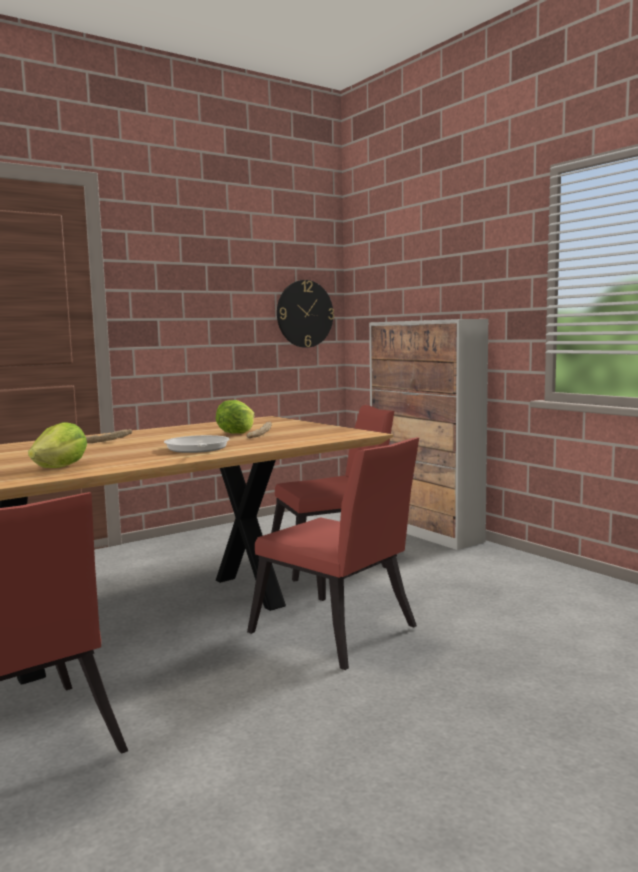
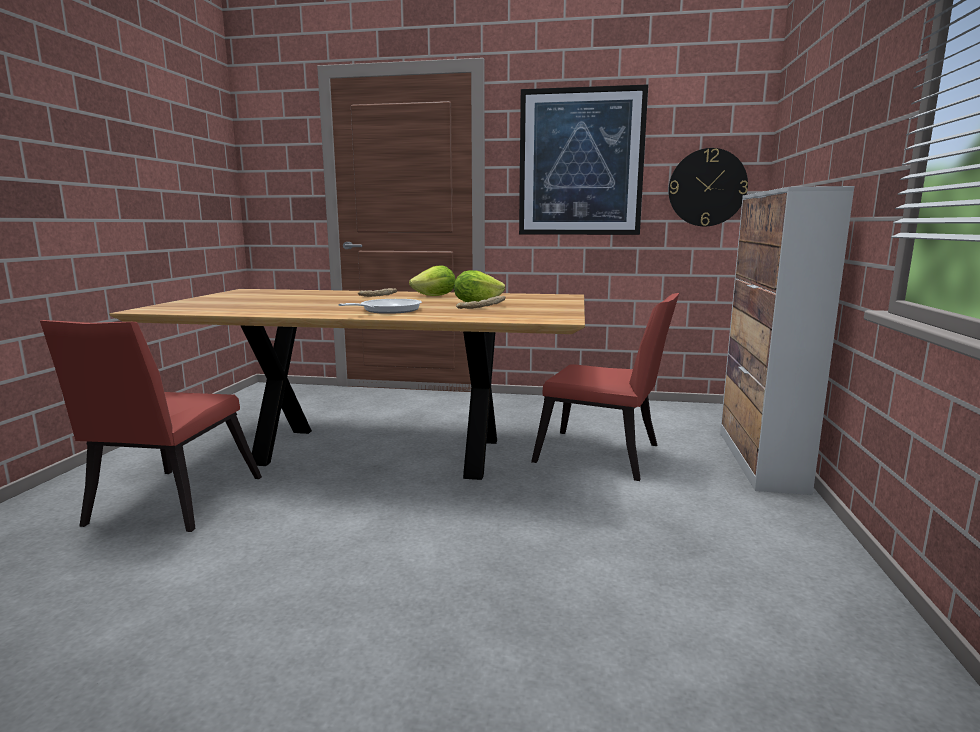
camera: 45 degrees right, 5 degrees up
lettuce [28,422,87,468] -> lettuce moved to [409,265,456,296]
red chair [247,437,419,670] -> none
none -> picture [519,84,648,235]

